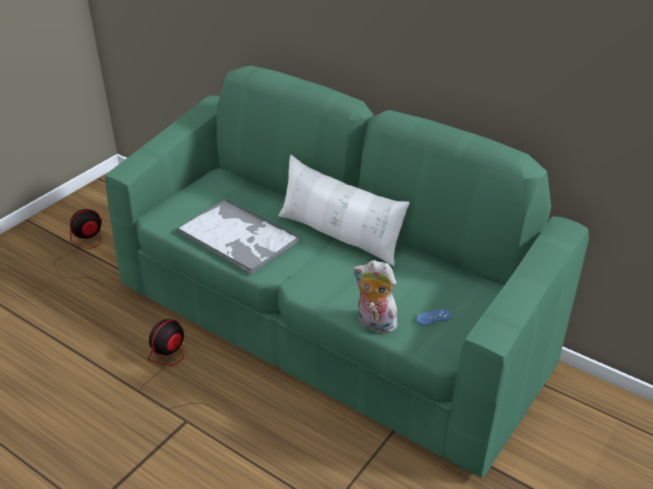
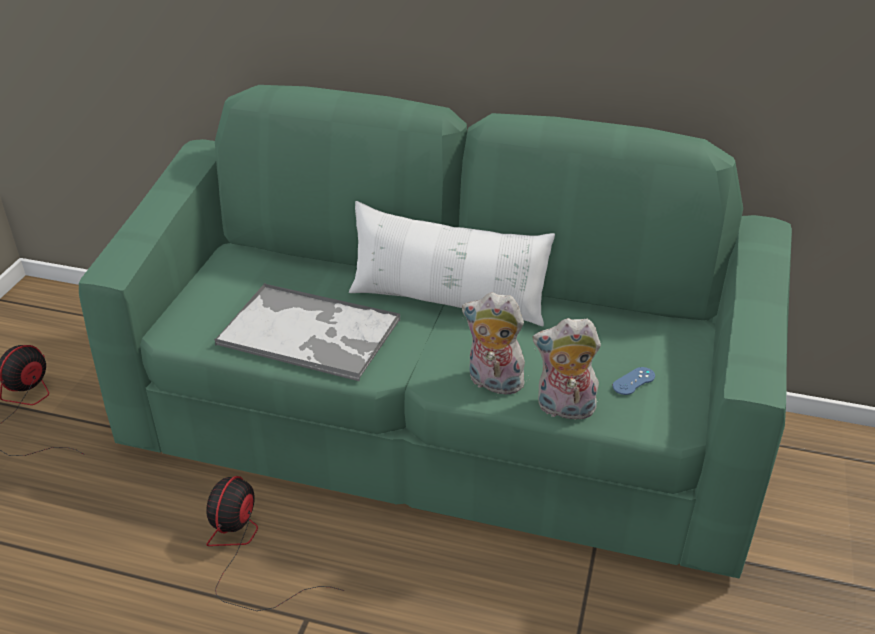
camera: 20 degrees left, 0 degrees up
none -> plush toy [462,292,527,395]

